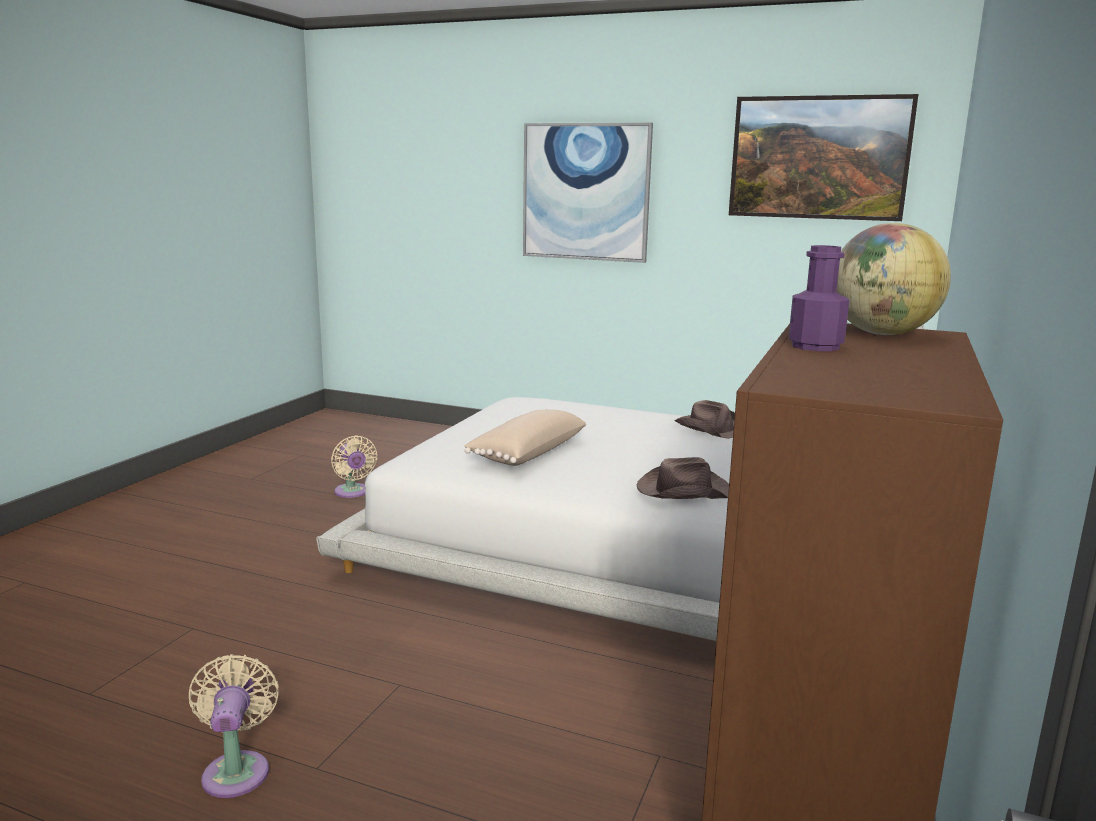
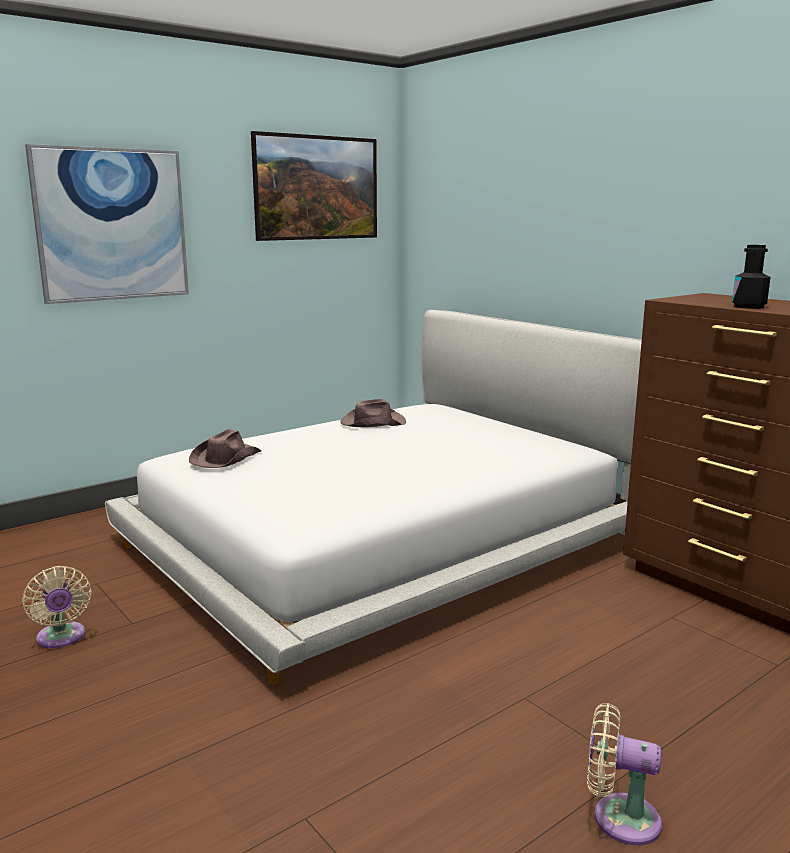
camera: 60 degrees left, 0 degrees up
beige fan [331,435,377,498] -> beige fan turned 60 degrees clockwise [22,566,92,648]
beige pillow [464,409,586,466] -> none
brown hat [637,457,729,499] -> brown hat moved to [189,429,261,468]
purple bottle [789,245,849,351] -> black bottle [732,245,771,309]
globe [836,223,951,335] -> none

